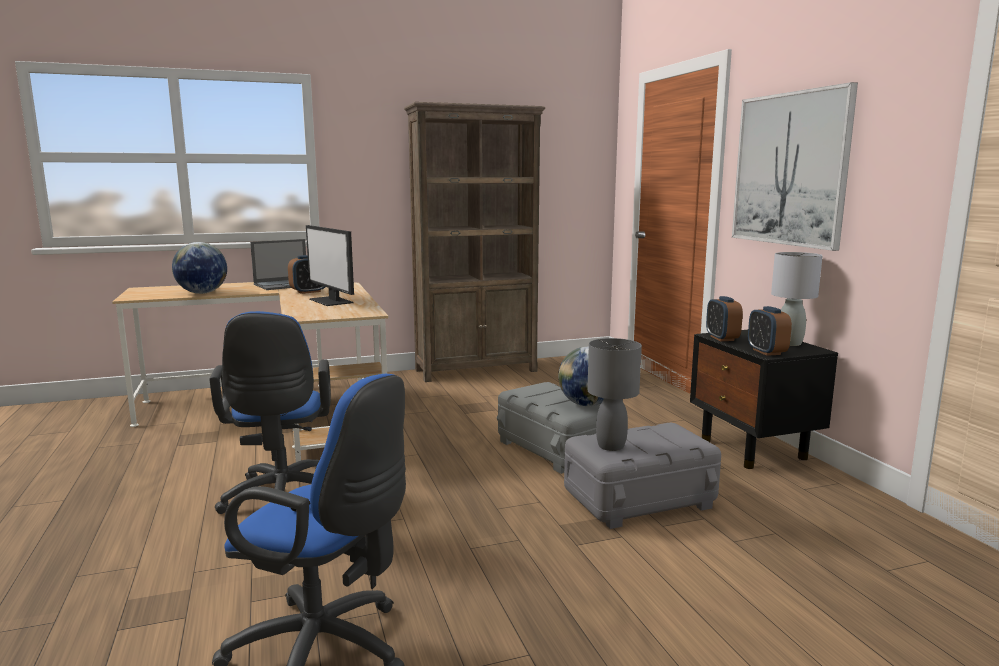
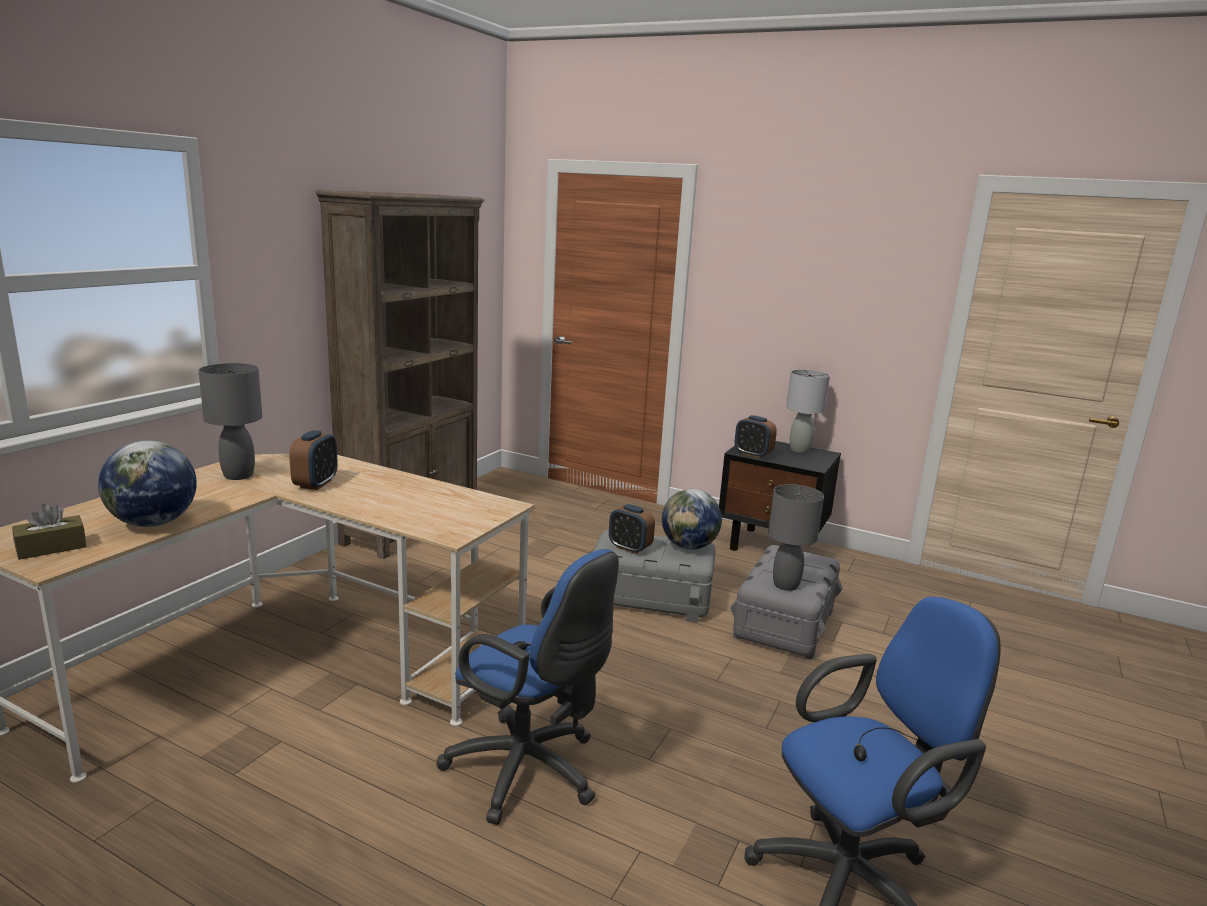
camera: 45 degrees left, 5 degrees up
laptop [250,239,306,290] -> grey table lamp [198,363,262,480]
monitor [306,225,354,306] -> none
picture [732,82,858,251] -> none
alarm clock [748,306,792,356] -> alarm clock moved to [609,504,655,554]
none -> brown tissue box [12,504,87,560]

